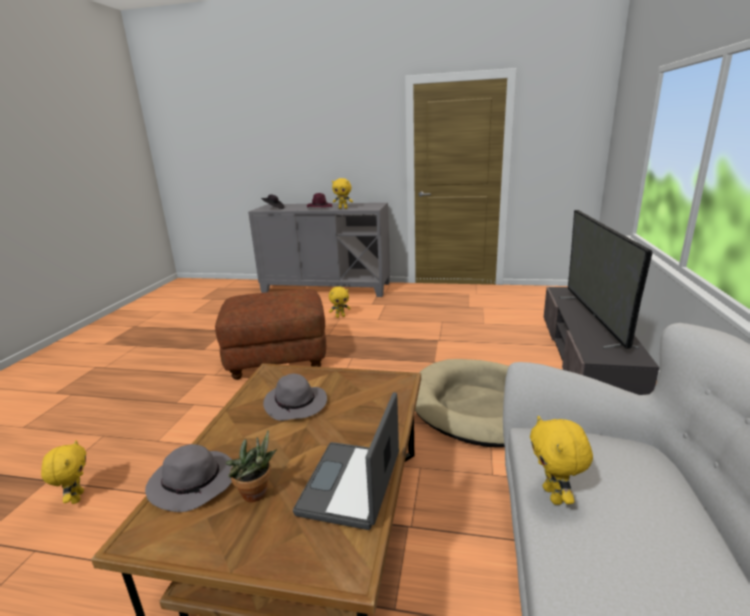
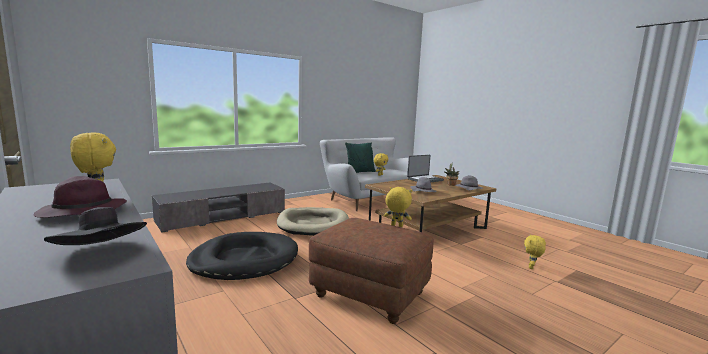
camera: 140 degrees left, 10 degrees down
yellow plush toy [329,286,351,318] -> yellow plush toy moved to [384,187,412,227]
television [559,210,653,349] -> none
none -> black dog bed [186,232,298,280]
none -> green pillow [345,142,376,173]

